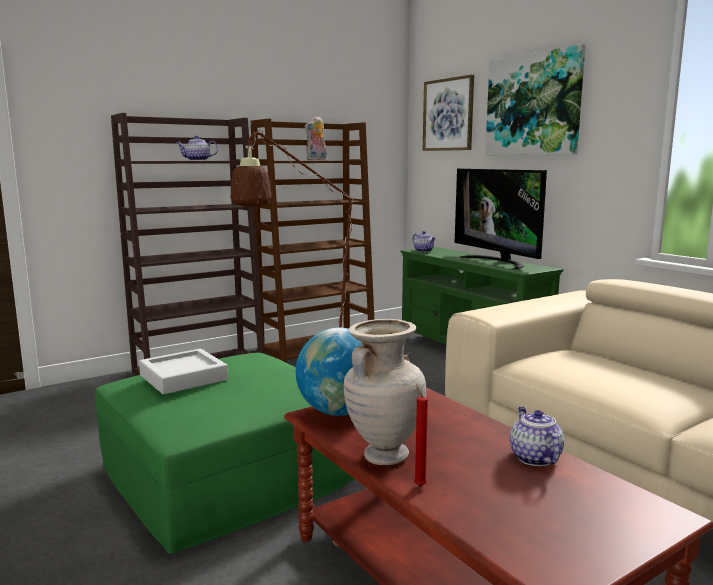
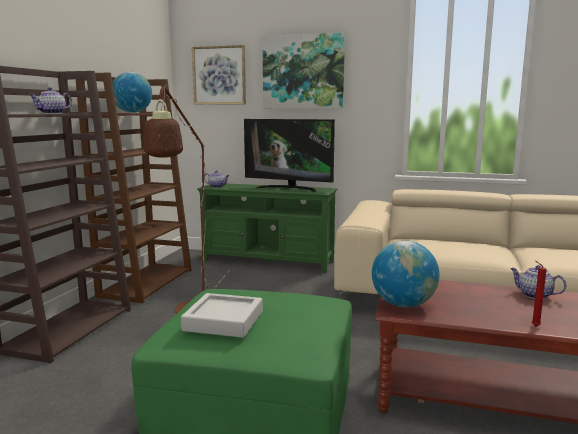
camera: 40 degrees left, 0 degrees up
plush toy [305,116,327,160] -> globe [113,72,152,113]
beige vase [344,319,426,465] -> none

